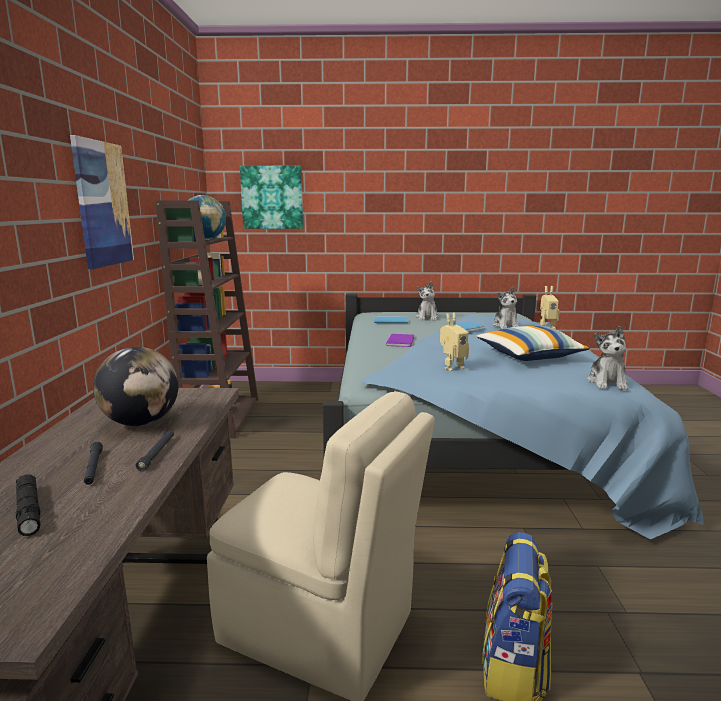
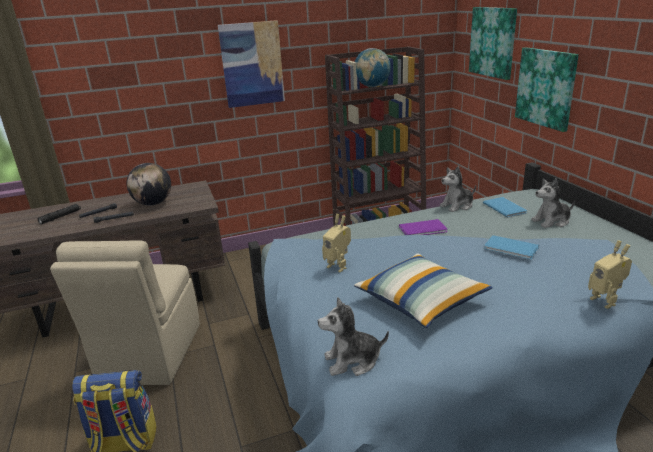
camera: 70 degrees right, 10 degrees up
plush toy [493,287,519,329] -> plush toy moved to [440,166,476,212]
none -> picture [515,47,579,132]

